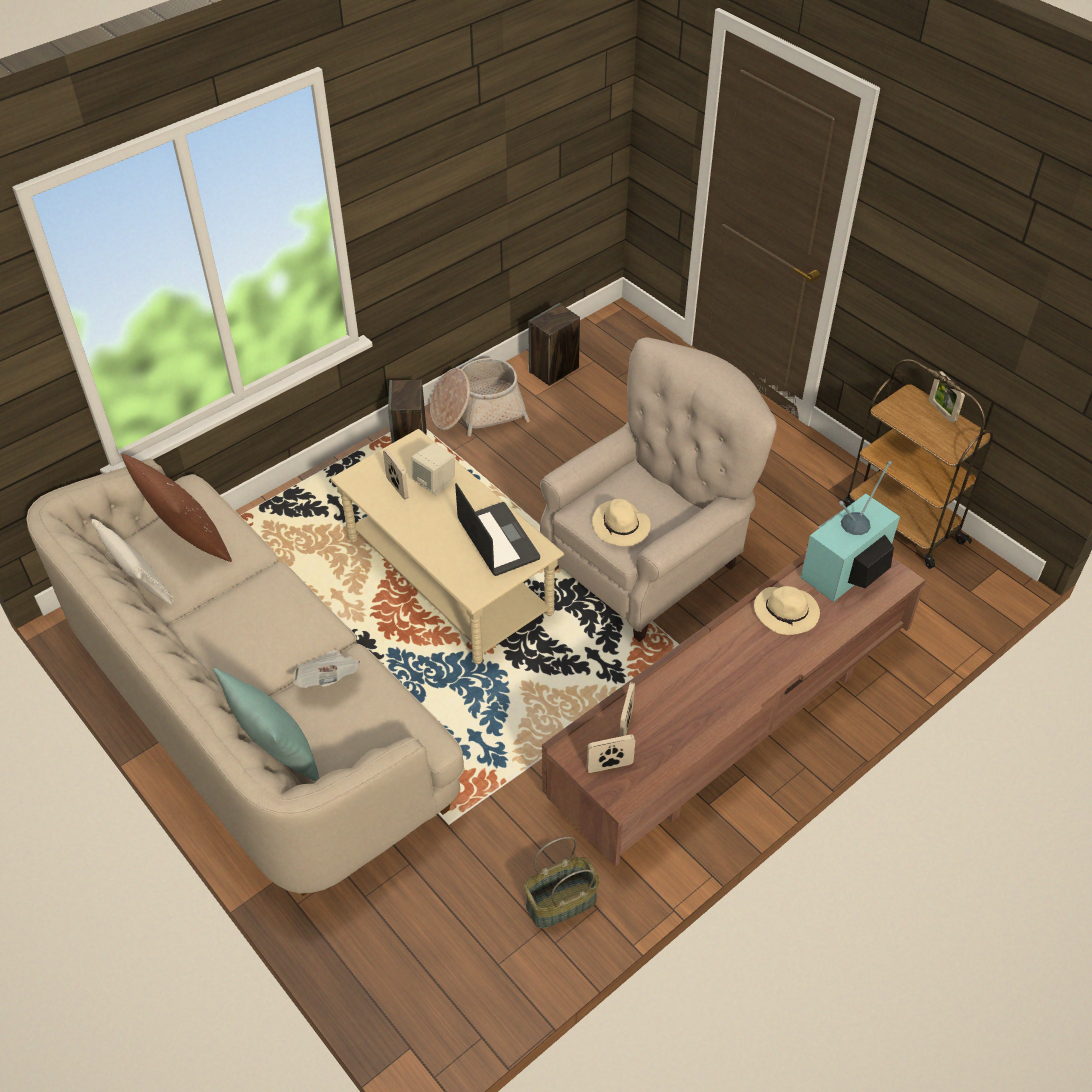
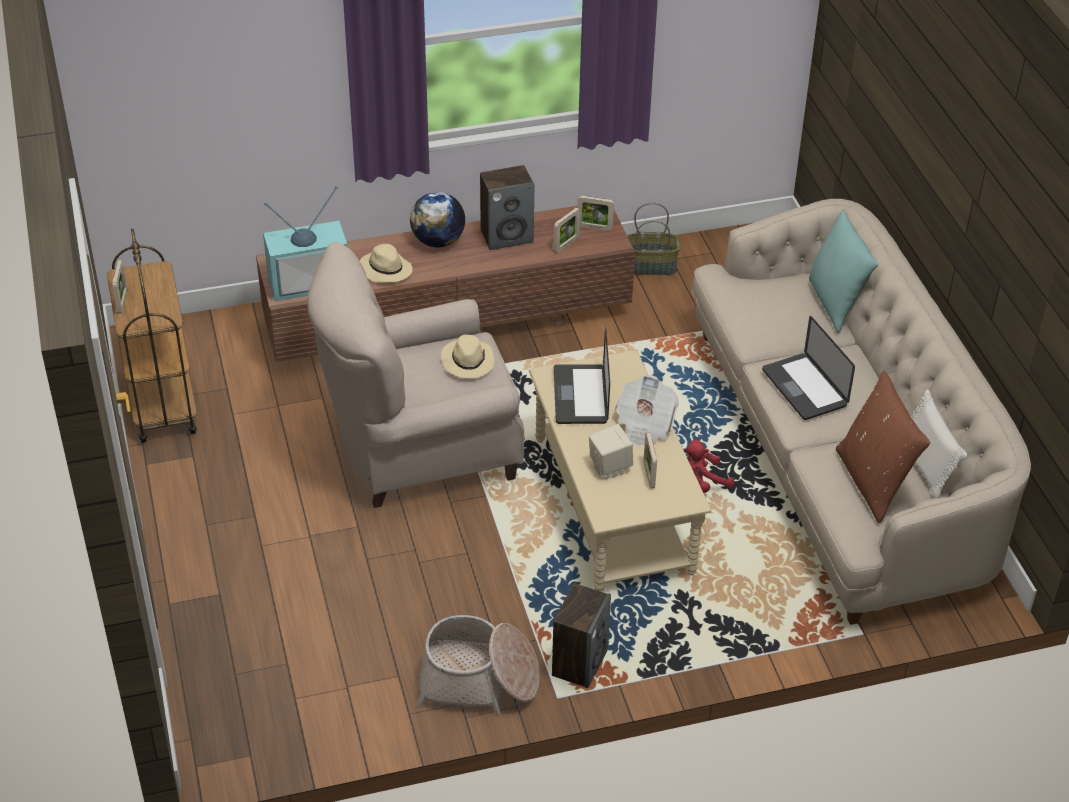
camera: 155 degrees left, 5 degrees down
newspaper [292,650,361,688] -> newspaper moved to [615,375,679,446]
speaker [528,303,580,386] -> speaker moved to [480,165,534,250]
none -> globe [410,192,466,247]
none -> red plush toy [683,440,734,493]
none -> laptop [762,316,855,420]

